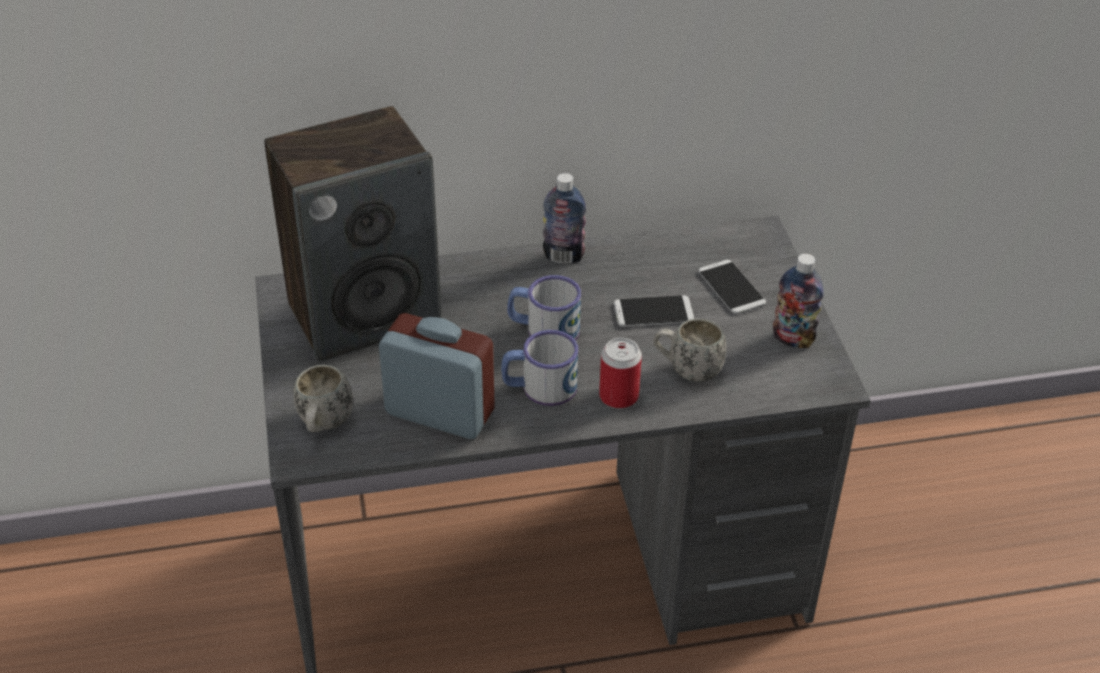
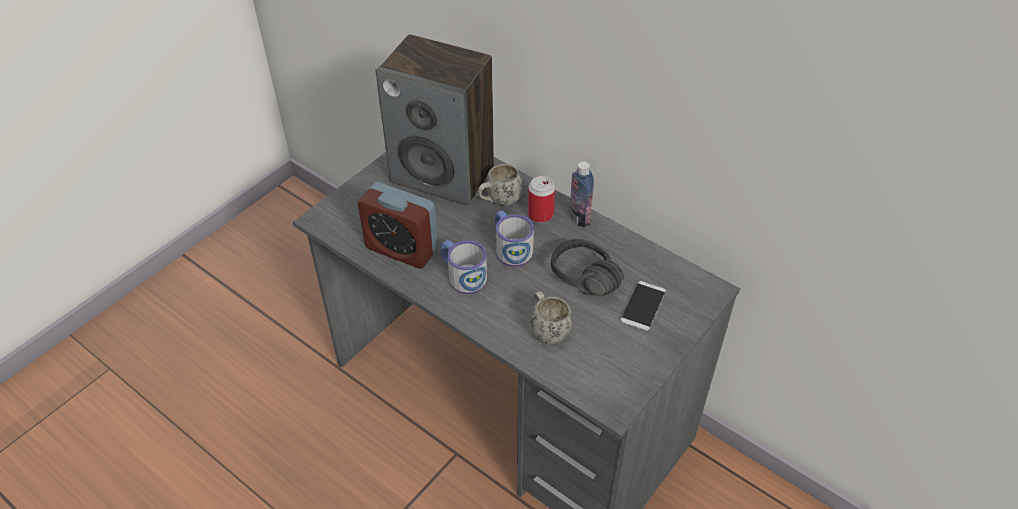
camera: 50 degrees right, 5 degrees up
white mug [293,365,353,432] -> white mug moved to [477,164,523,206]
alarm clock [379,313,495,439] -> alarm clock turned 135 degrees clockwise [358,182,438,269]
can [599,338,642,409] -> can moved to [528,176,555,223]
phone [614,295,694,327] -> black headphones [551,239,624,296]
bottle [773,254,824,348] -> none

